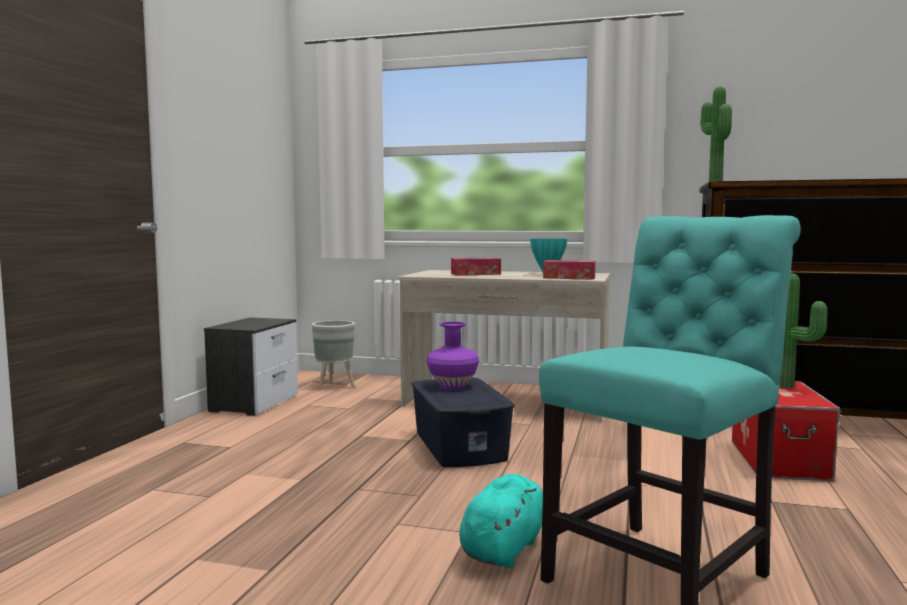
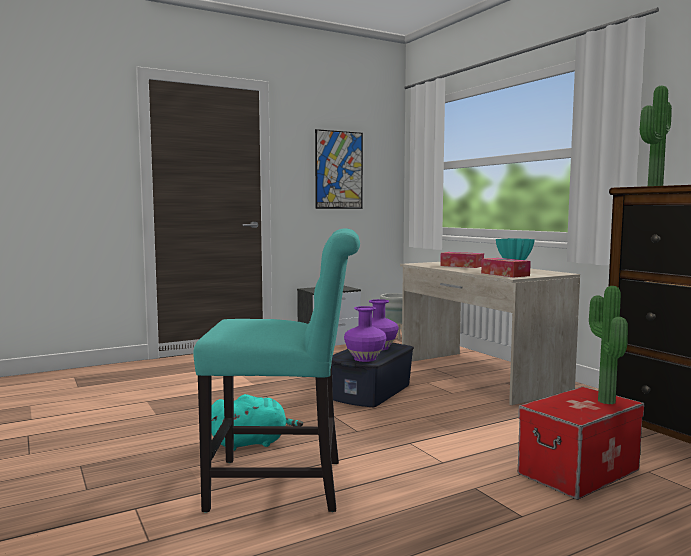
camera: 45 degrees right, 0 degrees up
none -> picture [315,129,363,209]
none -> purple vase [344,306,386,362]

